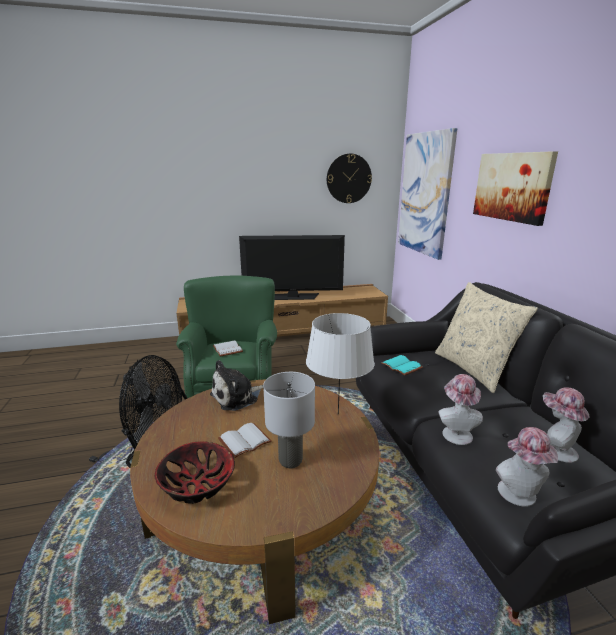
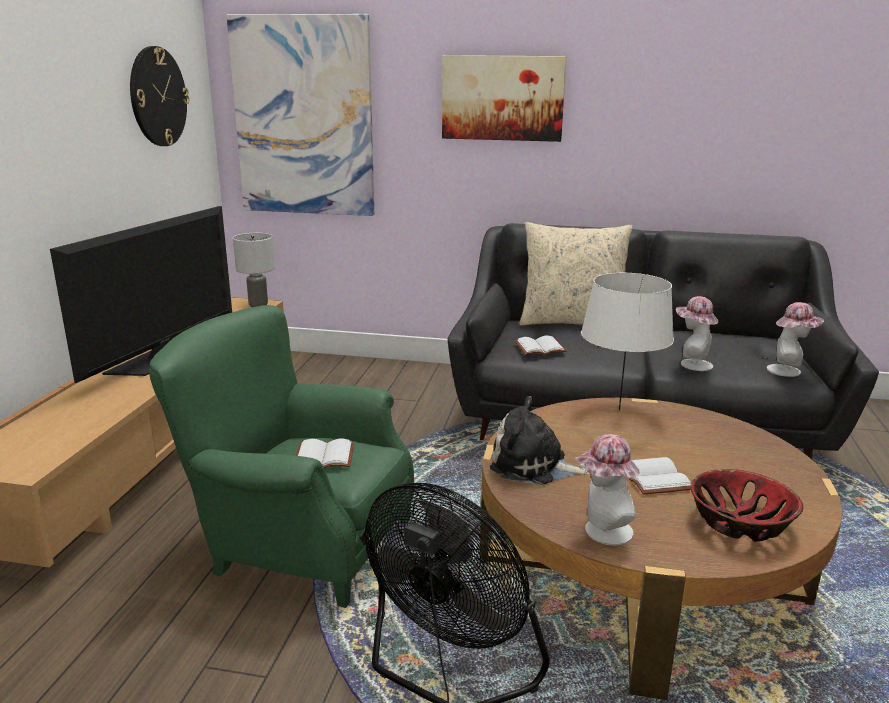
camera: 65 degrees left, 0 degrees up
plush toy [210,360,263,411] -> plush toy turned 120 degrees clockwise [490,396,590,485]
white table lamp [263,372,315,469] -> white table lamp moved to [233,233,275,307]
turquoise book [381,355,423,376] -> white book [515,336,567,355]
hat [543,387,589,463] -> hat moved to [576,434,640,545]

